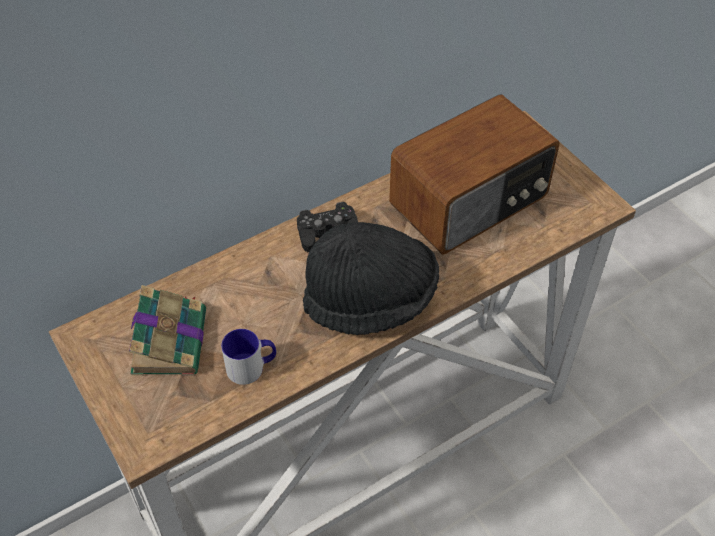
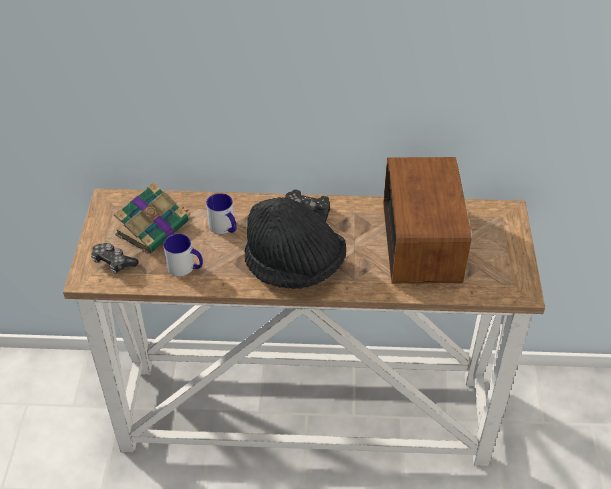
camera: 35 degrees right, 5 degrees down
radio [389,94,559,255] -> radio turned 90 degrees counterclockwise [383,157,472,283]
none -> game controller [91,243,138,273]
none -> mug [206,193,237,234]

